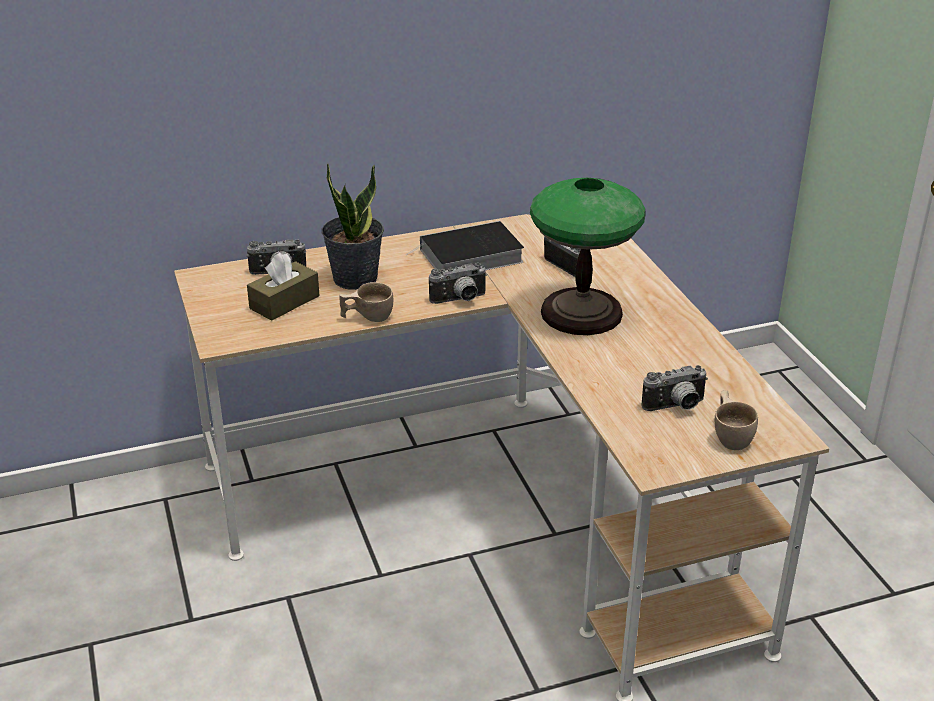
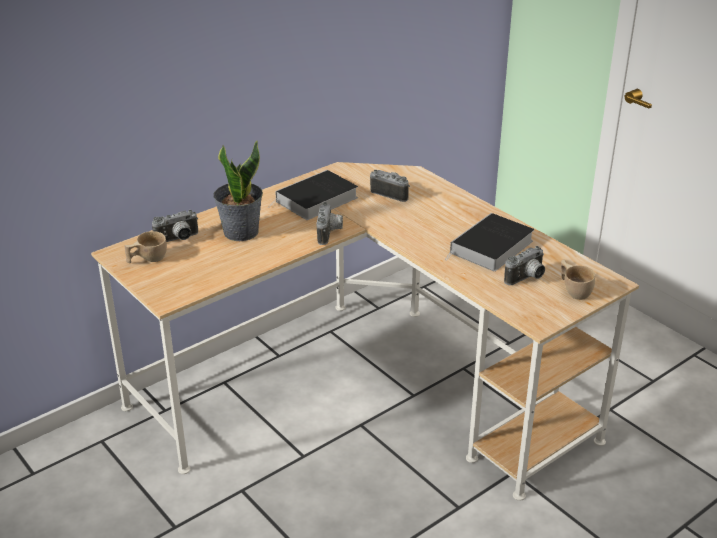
camera: 20 degrees left, 0 degrees up
brown tissue box [247,253,320,321] -> none
beige cup [339,282,393,322] -> beige cup moved to [124,231,167,263]
camera [429,263,487,304] -> camera turned 45 degrees counterclockwise [316,202,343,245]
table lamp [530,178,645,335] -> none
none -> book [445,213,534,271]

